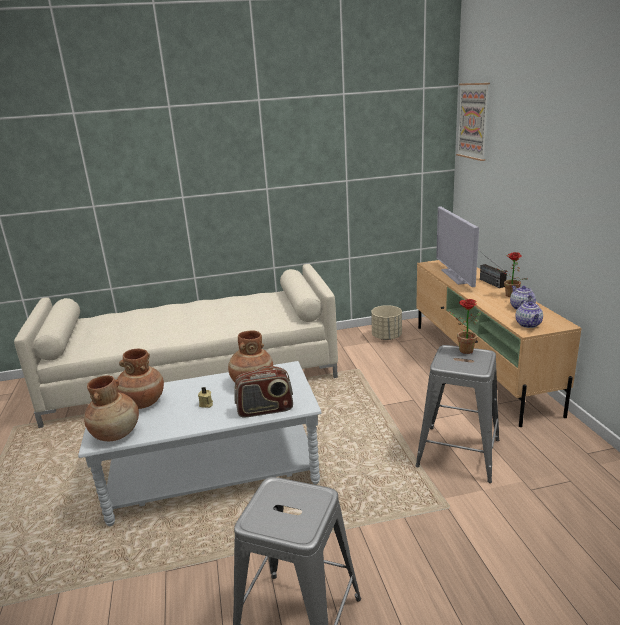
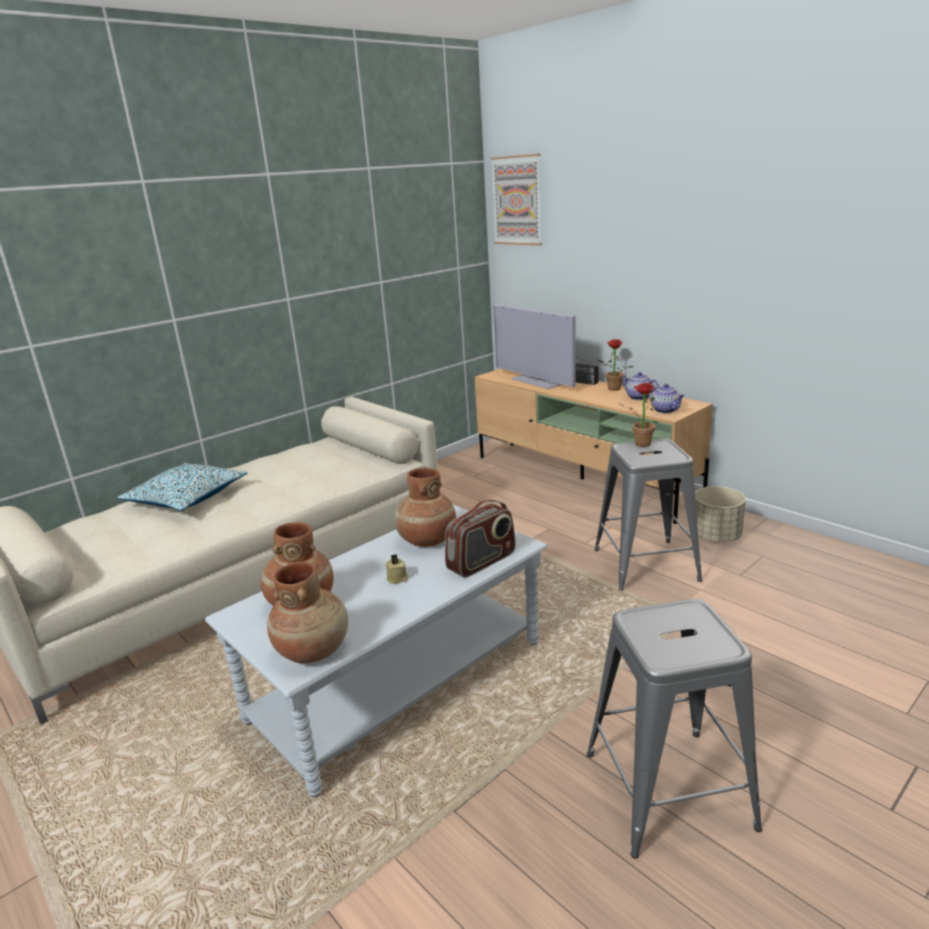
camera: 30 degrees left, 0 degrees up
beige planter [371,305,402,340] -> beige planter moved to [695,486,746,542]
none -> pillow [117,463,247,511]

